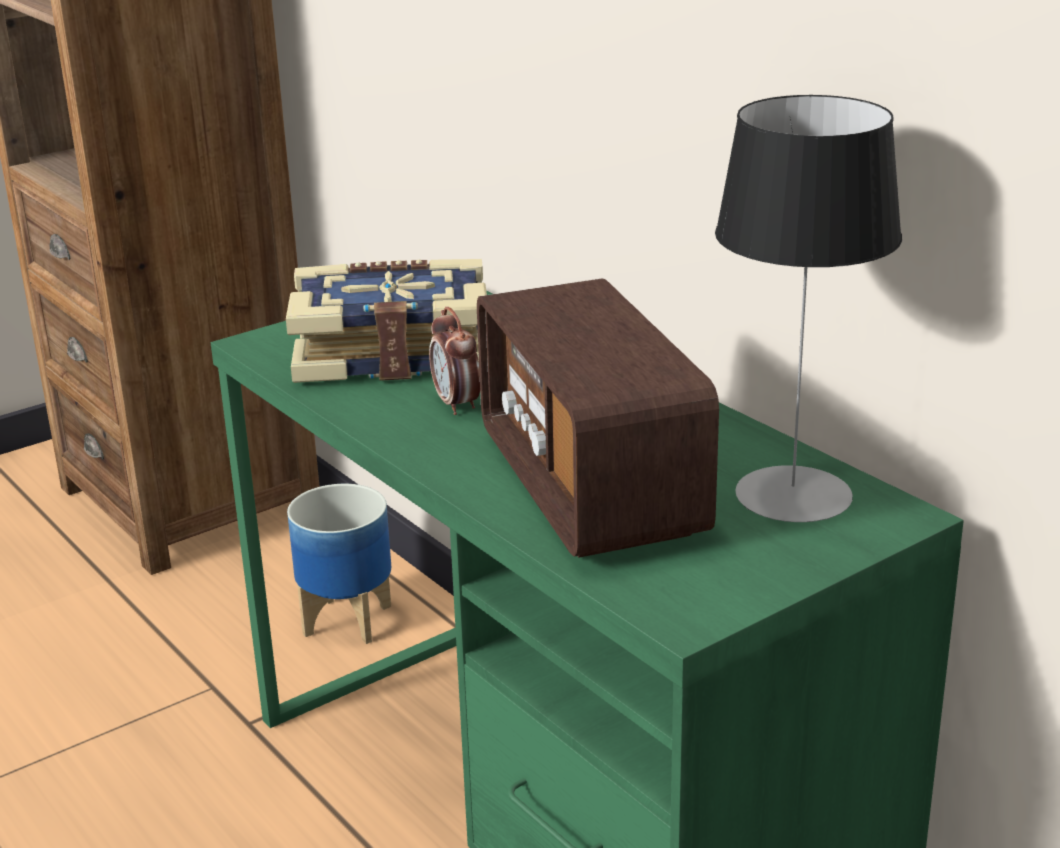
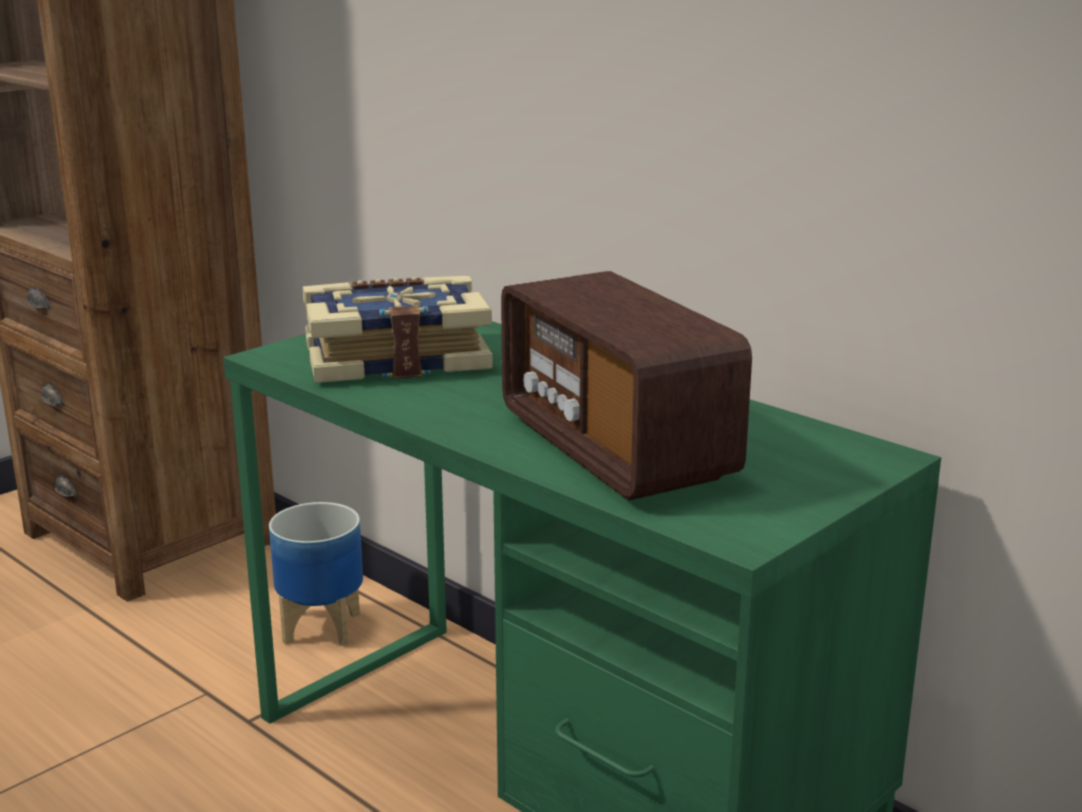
camera: 10 degrees left, 5 degrees down
alarm clock [429,307,480,415] -> none
table lamp [715,95,902,522] -> none

